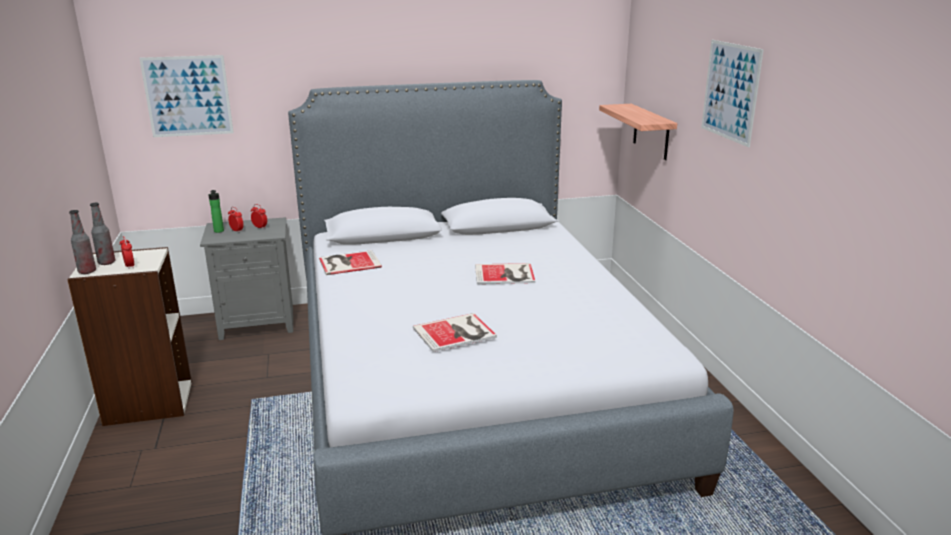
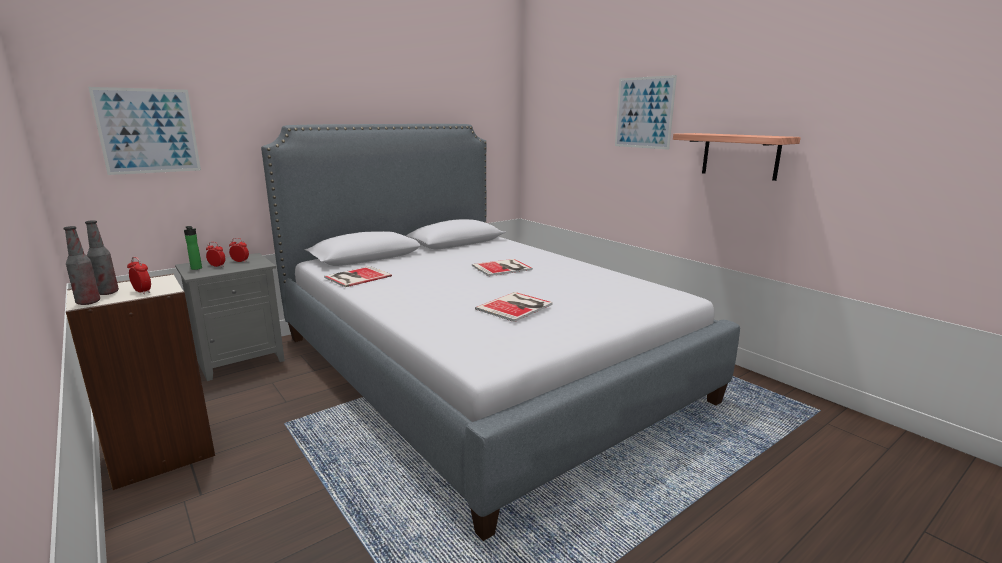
camera: 25 degrees left, 5 degrees down
shelf [599,104,677,160] -> shelf moved to [673,133,801,181]

